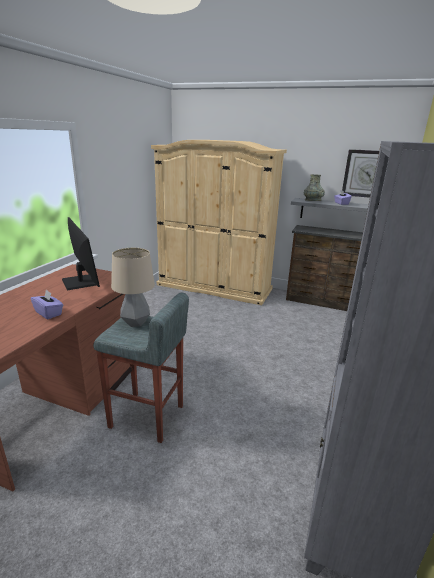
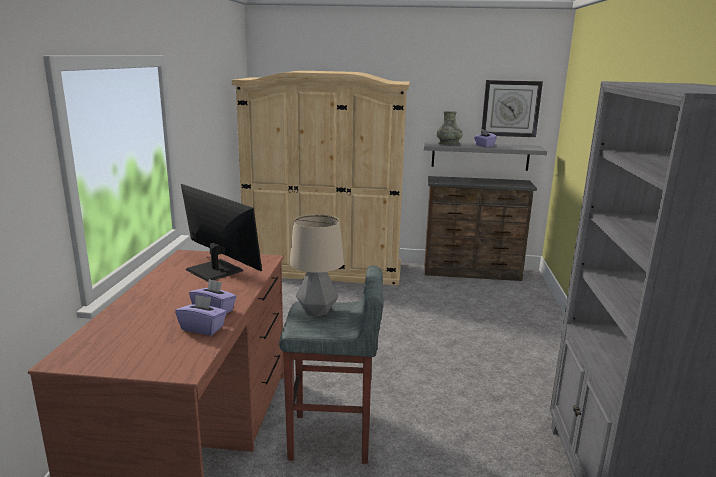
camera: 15 degrees left, 5 degrees down
none -> purple tissue box [175,295,227,335]

